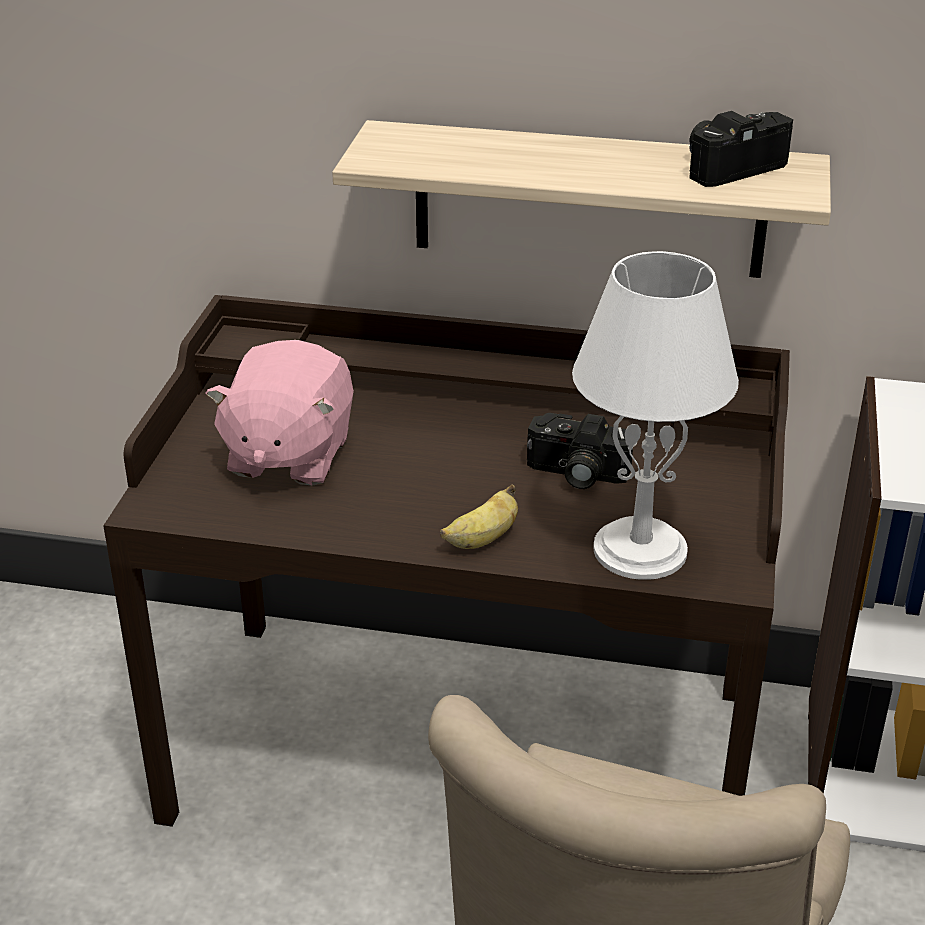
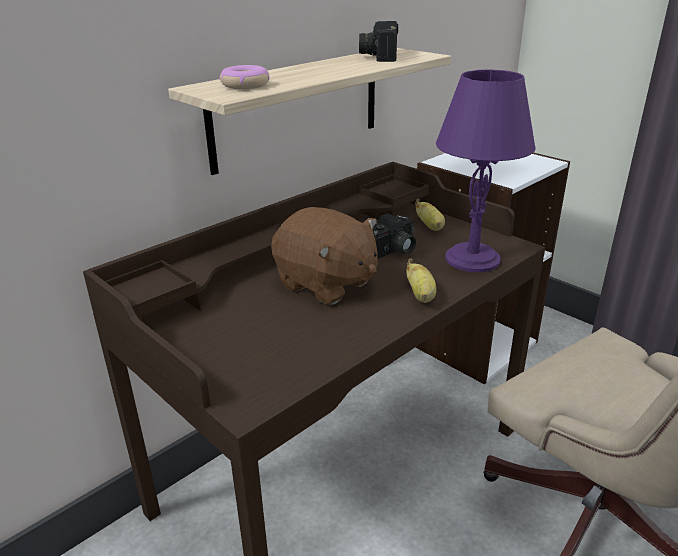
camera: 55 degrees left, 5 degrees down
pink plush toy [205,340,354,486] -> none
white table lamp [572,251,739,580] -> purple table lamp [436,69,536,272]
none -> donut [219,65,269,89]
none -> brown plush toy [271,207,378,305]
none -> banana [415,199,445,231]

